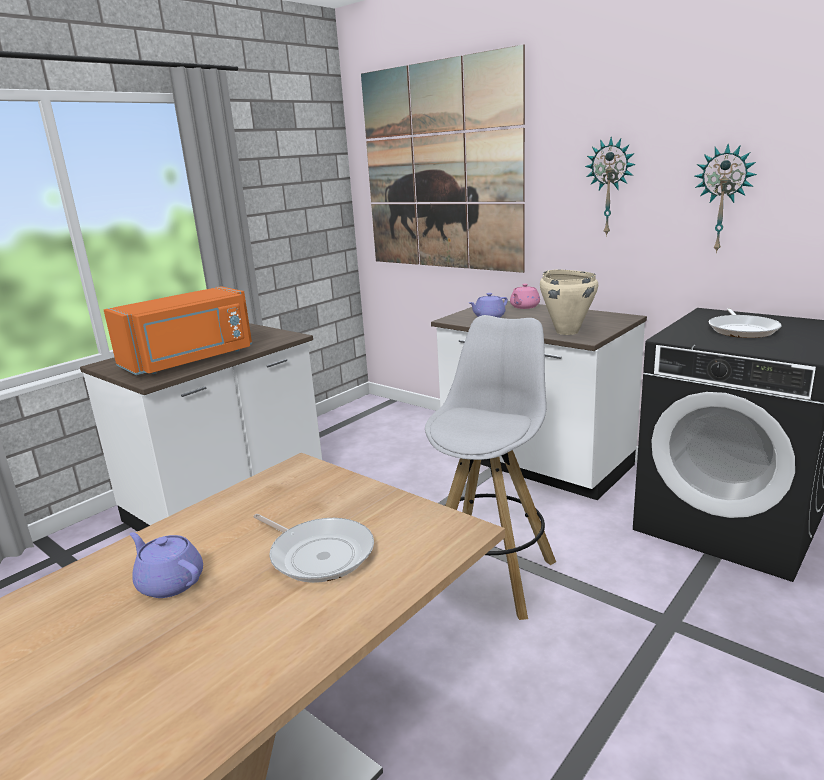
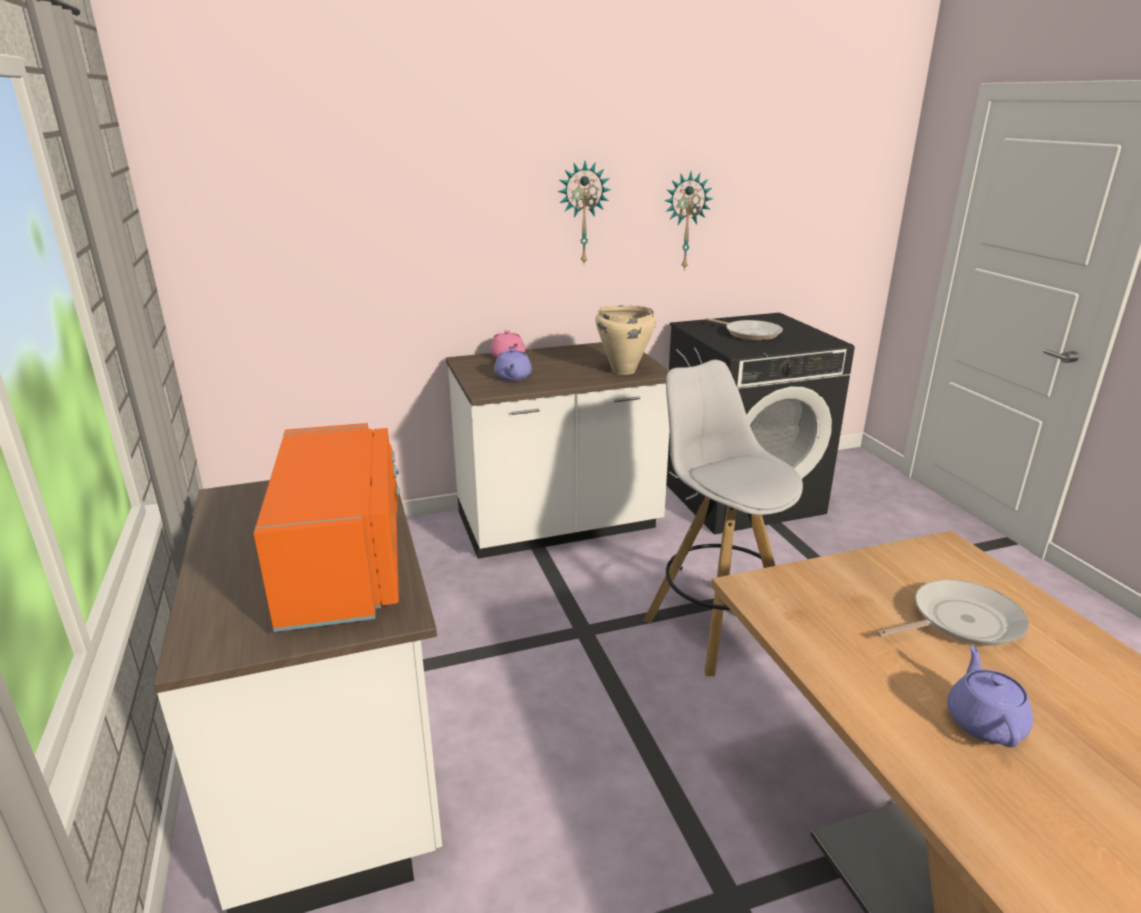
camera: 60 degrees left, 5 degrees up
purple teapot [130,532,203,598] -> purple teapot turned 120 degrees clockwise [947,645,1033,747]
picture [361,45,525,273] -> none

